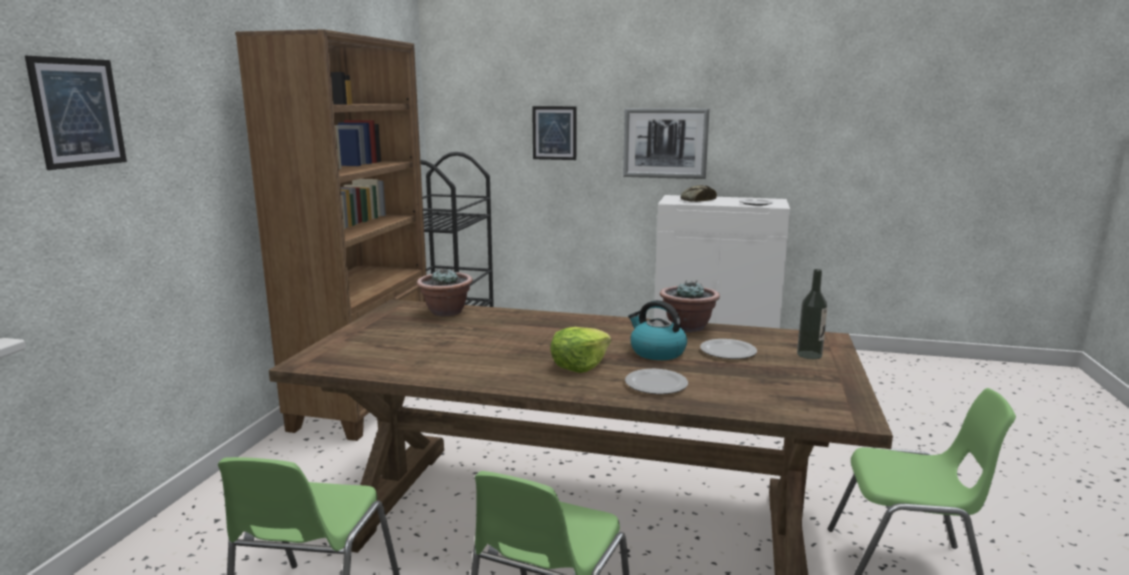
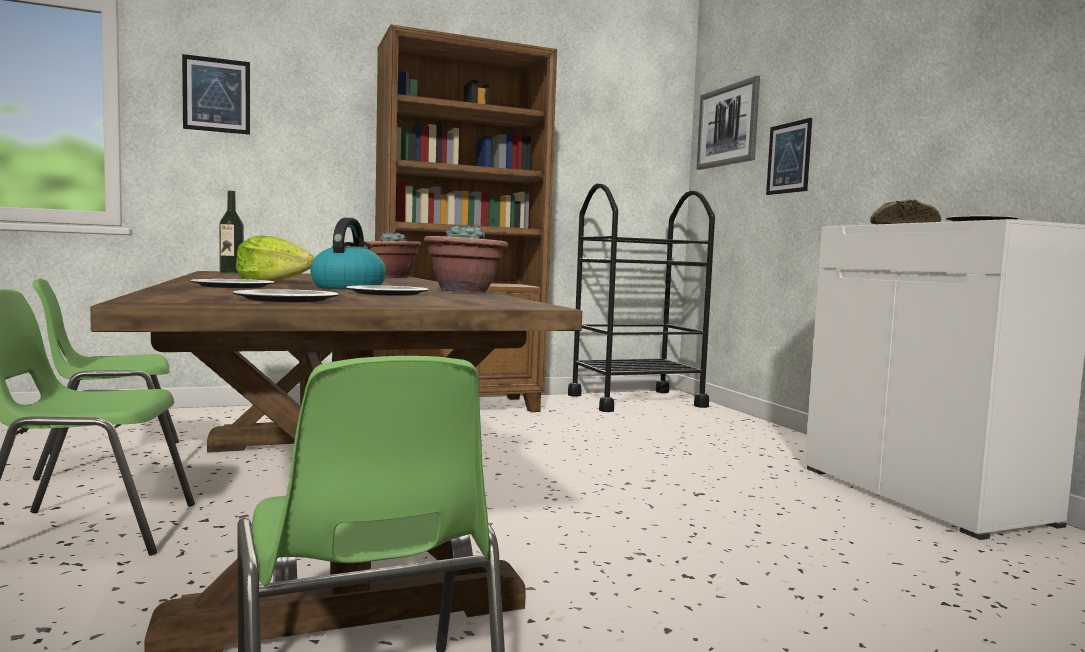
camera: 55 degrees right, 10 degrees down
picture [623,108,710,179] -> picture moved to [696,76,760,170]
bottle [797,269,828,359] -> bottle moved to [219,190,244,274]
none -> plate [233,289,339,302]

